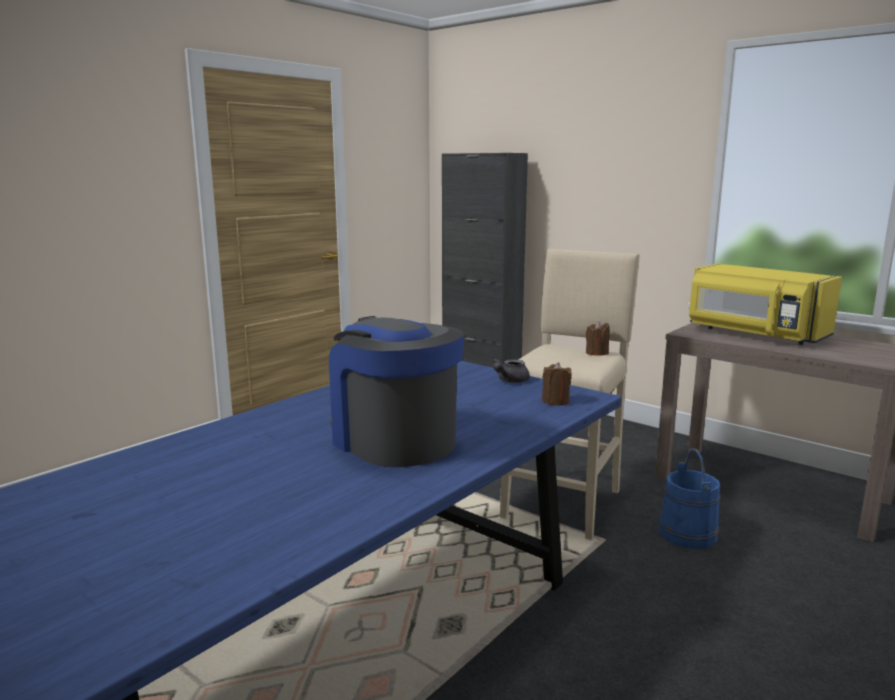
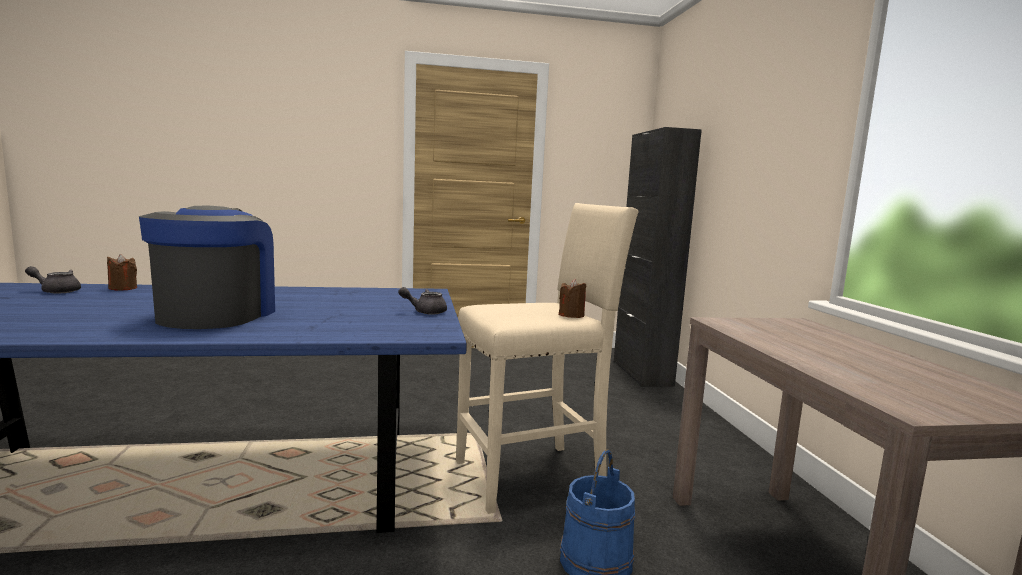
camera: 40 degrees right, 5 degrees down
brown candle [542,362,572,405] -> brown candle moved to [107,254,137,291]
yellow microwave [689,264,842,345] -> none
none -> grey teapot [25,266,81,294]

